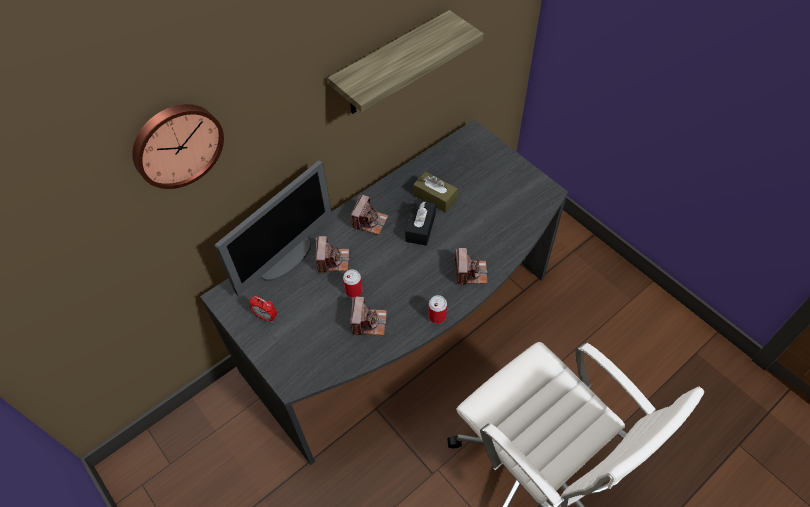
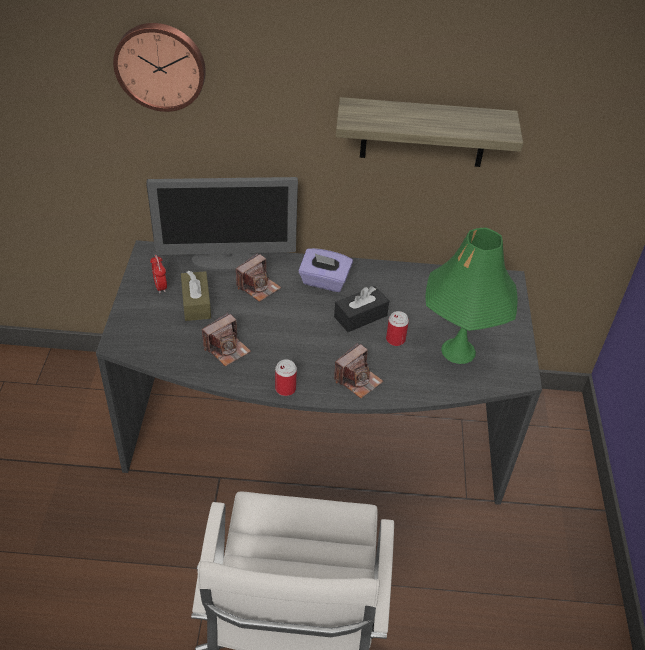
camera: 40 degrees right, 10 degrees down
can [343,269,363,298] -> can moved to [386,311,409,346]
camera [351,195,389,235] -> purple tissue box [299,248,353,292]
brown tissue box [413,172,458,213] -> brown tissue box moved to [181,271,211,321]
none -> green table lamp [425,228,517,364]

